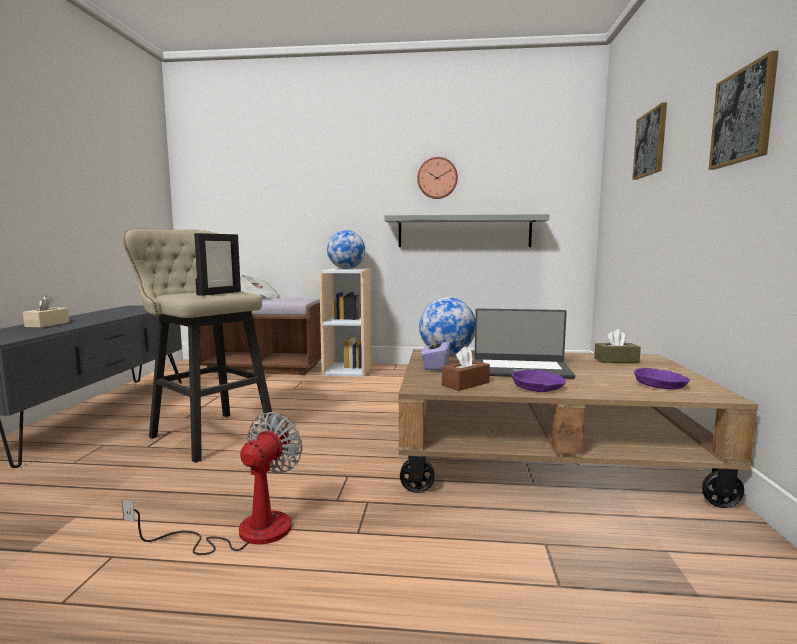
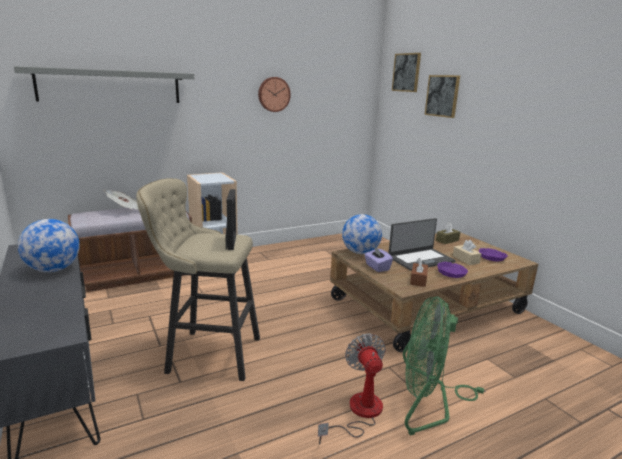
camera: 35 degrees left, 10 degrees up
beige tissue box [23,295,70,328] -> beige tissue box moved to [453,240,481,265]
globe [327,230,365,269] -> globe moved to [18,219,80,272]
grey shelf [384,214,549,247] -> grey shelf moved to [14,66,194,103]
picture [709,51,779,170] -> picture moved to [392,53,421,92]
none -> green fan [403,296,485,436]

